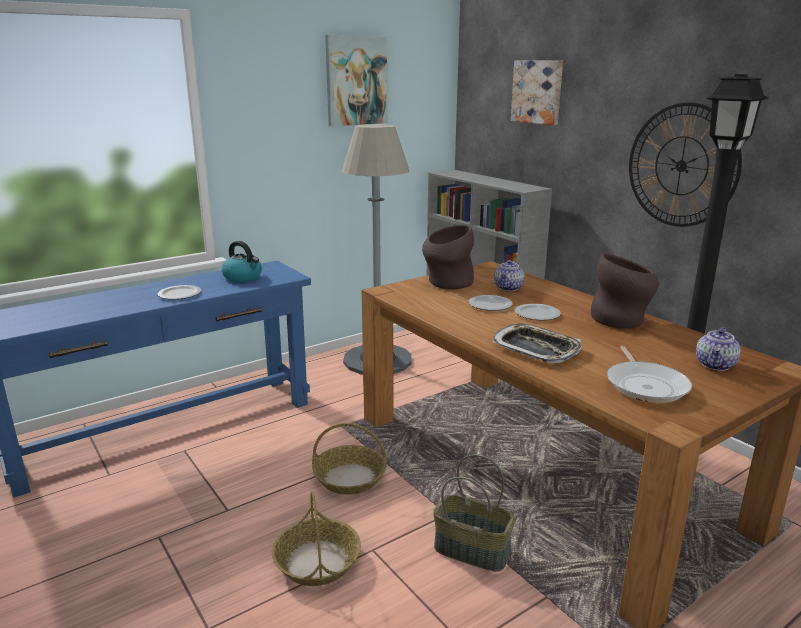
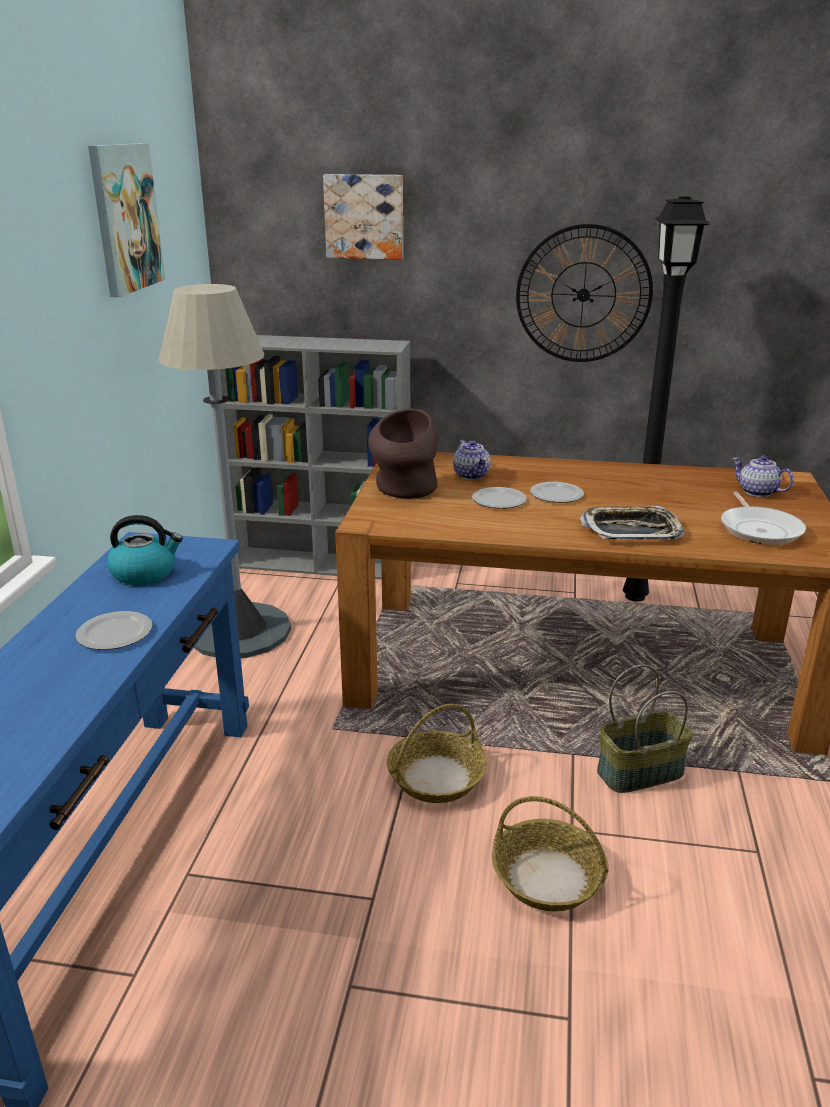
camera: 45 degrees left, 5 degrees up
brown vase [591,253,659,329] -> none
frying pan [607,346,692,403] -> frying pan turned 45 degrees clockwise [721,492,806,545]
teapot [696,327,741,371] -> teapot turned 150 degrees clockwise [732,456,794,497]

